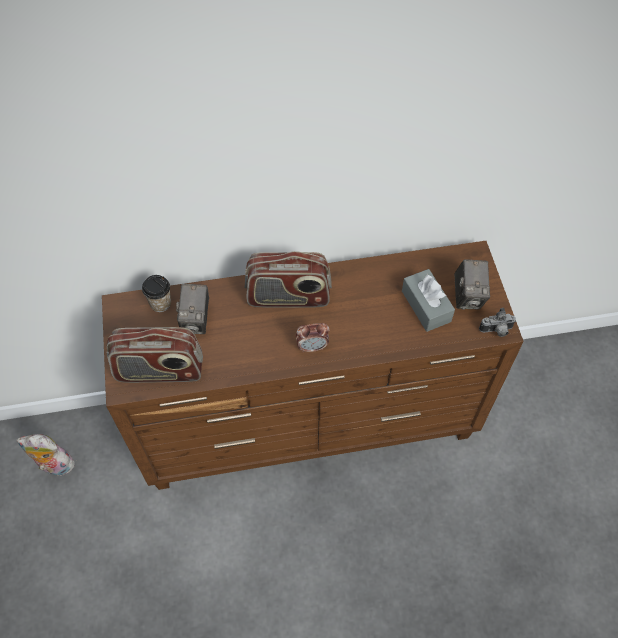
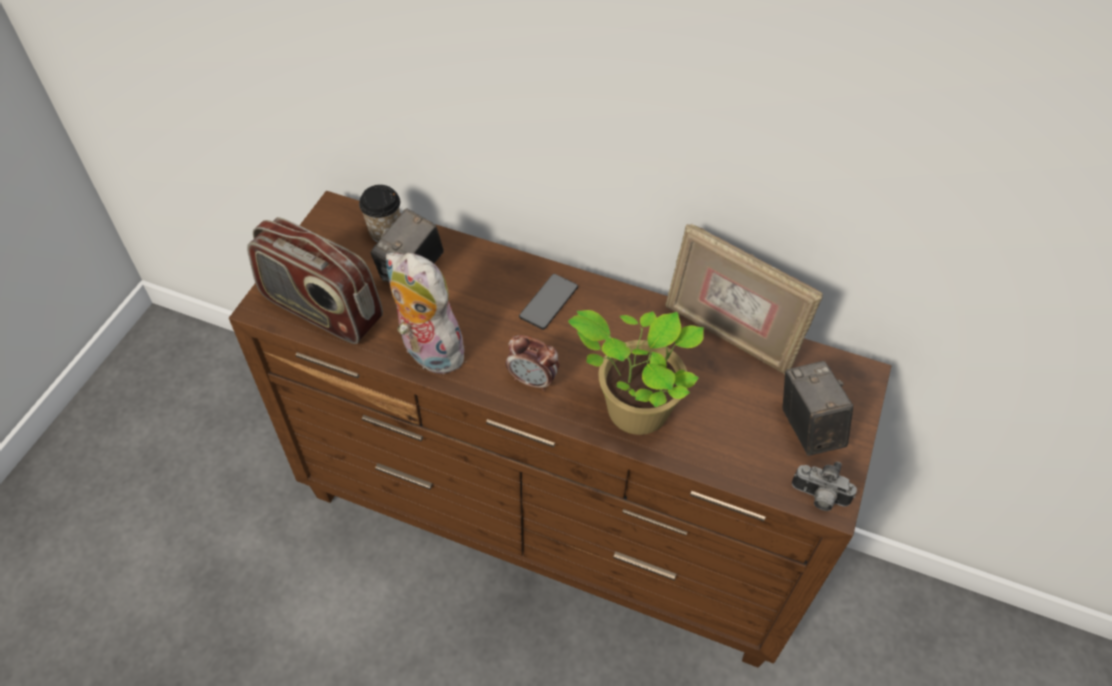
camera: 30 degrees right, 5 degrees down
plush toy [16,434,75,479] -> plush toy moved to [386,253,470,374]
radio [245,251,332,307] -> phone [519,274,578,330]
grey tissue box [402,269,455,332] -> none
camera [454,260,490,310] -> camera turned 135 degrees clockwise [782,361,853,456]
none -> potted plant [568,310,704,435]
none -> picture frame [665,223,823,374]

